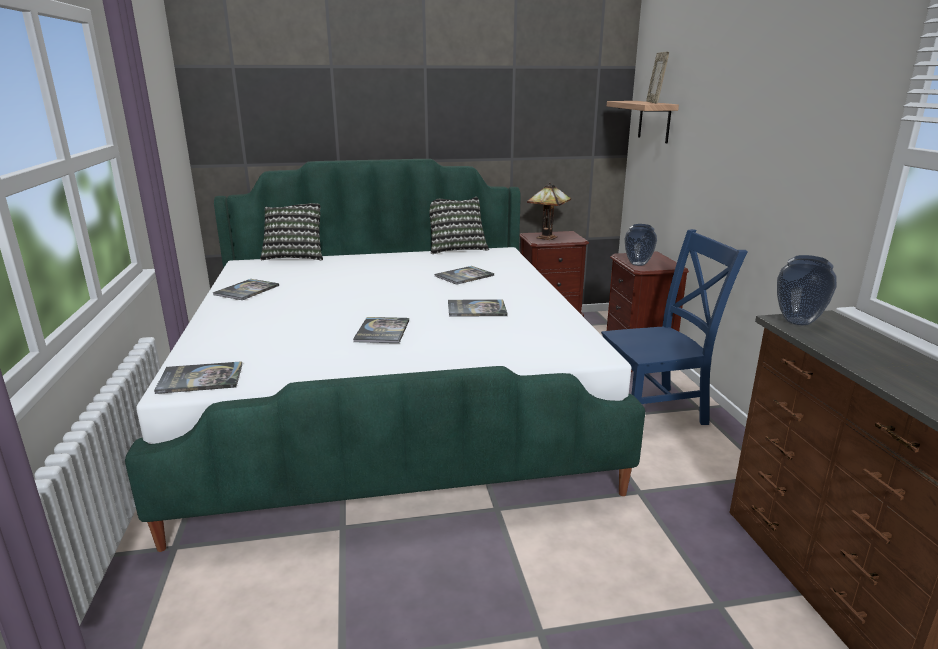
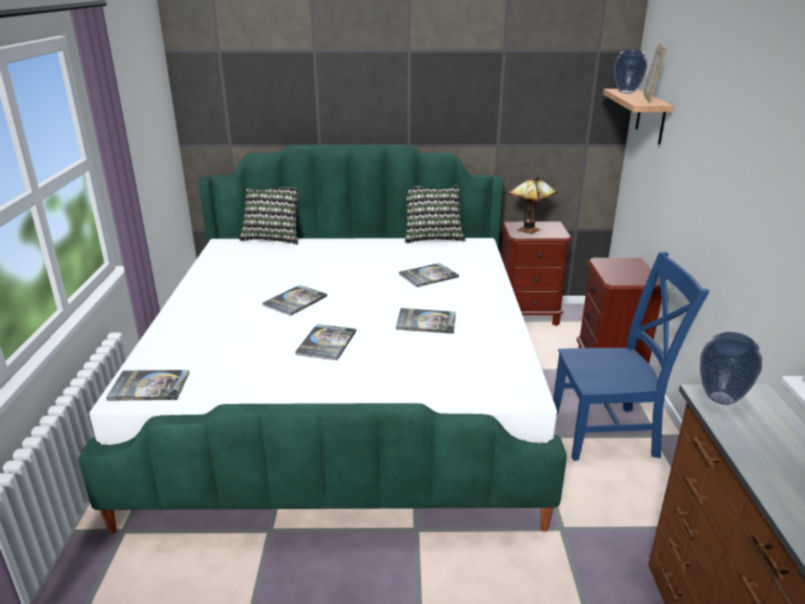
camera: 10 degrees right, 5 degrees up
book [212,279,279,300] -> book moved to [263,285,327,316]
vase [625,224,657,266] -> vase moved to [614,50,647,93]

